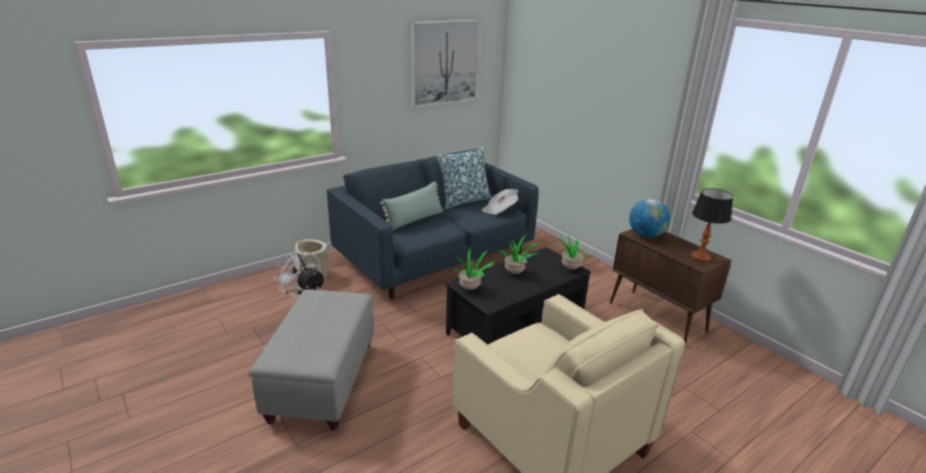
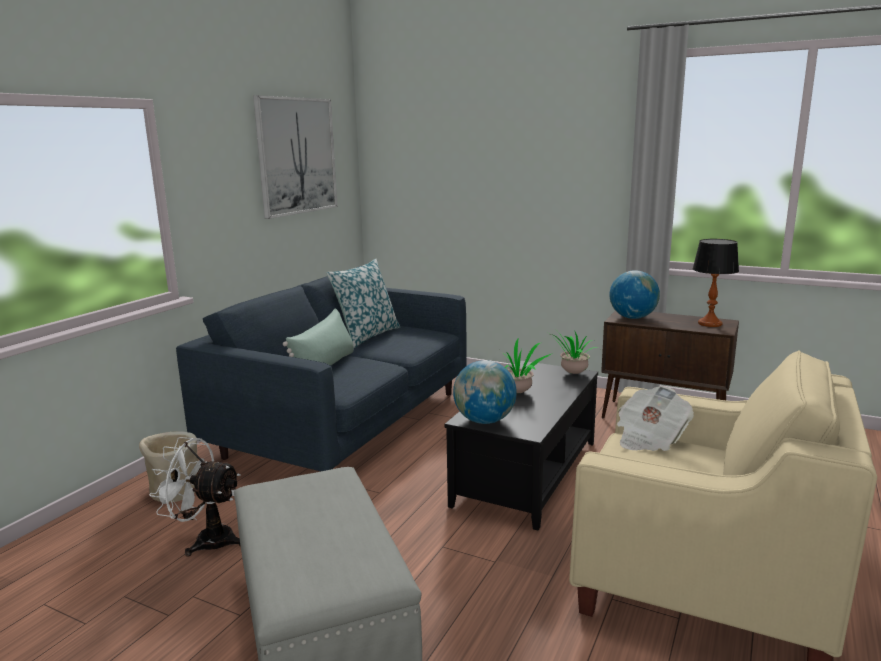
camera: 25 degrees left, 10 degrees down
potted plant [452,247,496,290] -> globe [453,360,517,424]
newspaper [482,189,518,215] -> newspaper moved to [617,386,694,451]

